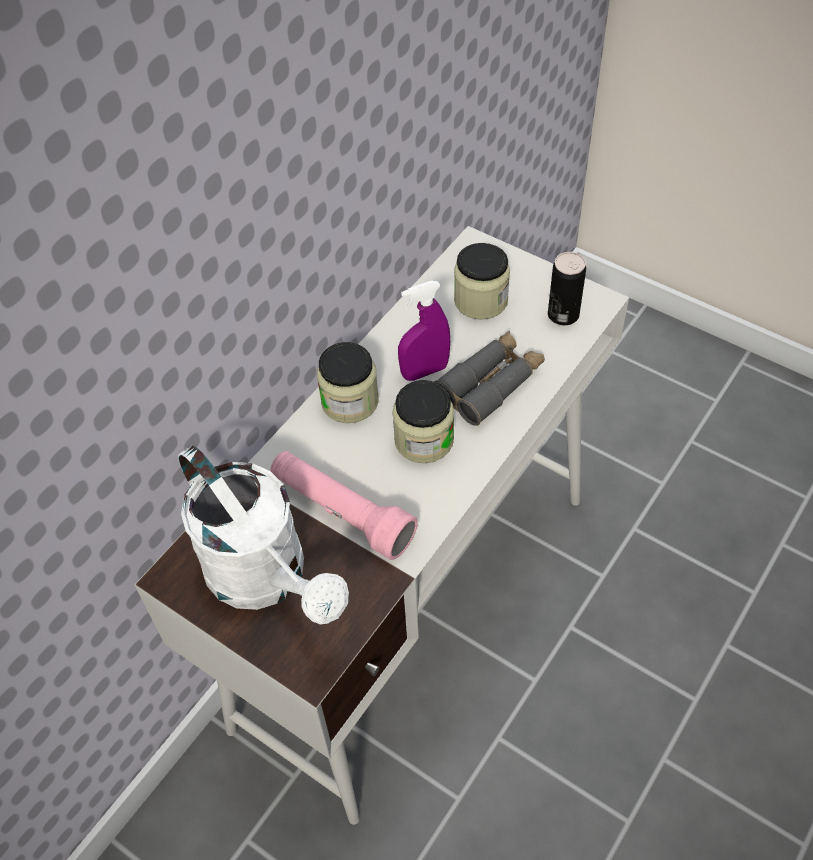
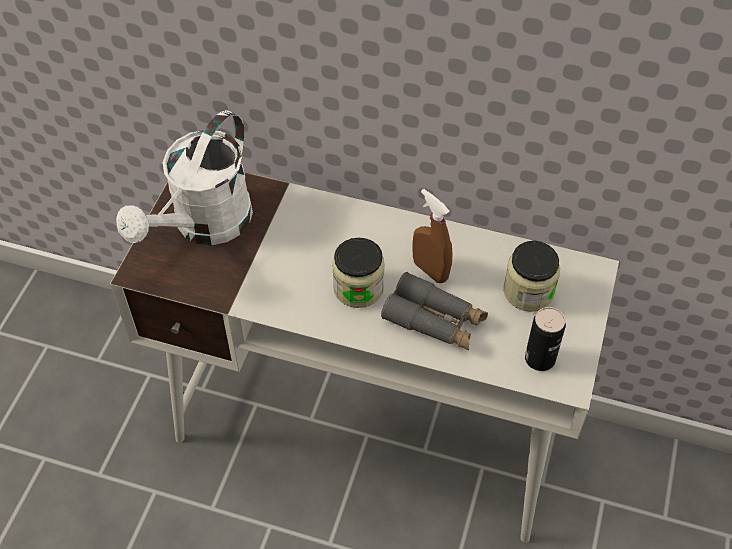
camera: 70 degrees right, 0 degrees up
pink flashlight [270,451,418,560] -> none
jar [317,342,379,423] -> none
purple spray bottle [398,281,450,381] -> brown spray bottle [413,189,452,283]

